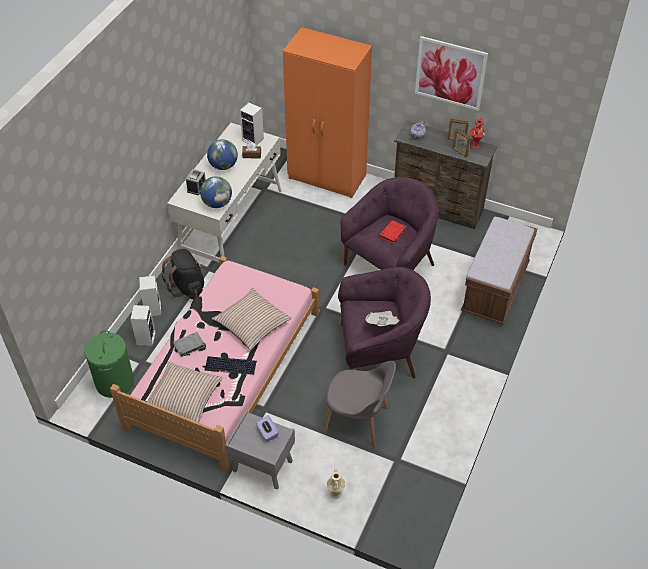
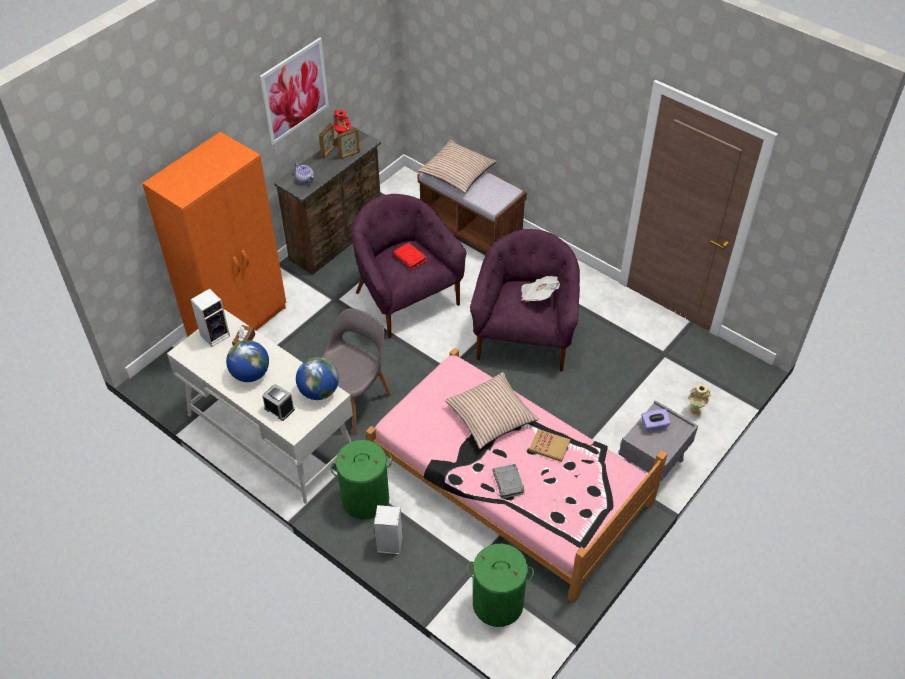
camera: 75 degrees left, 0 degrees up
speaker [130,305,156,346] -> none
pillow [147,361,223,422] -> pillow moved to [418,140,497,193]
black backpack [161,249,204,299] -> green laundry basket [330,440,392,520]
keyboard [205,356,257,375] -> book [529,429,570,462]
grey chair [323,361,396,448] -> grey chair moved to [322,308,391,435]

